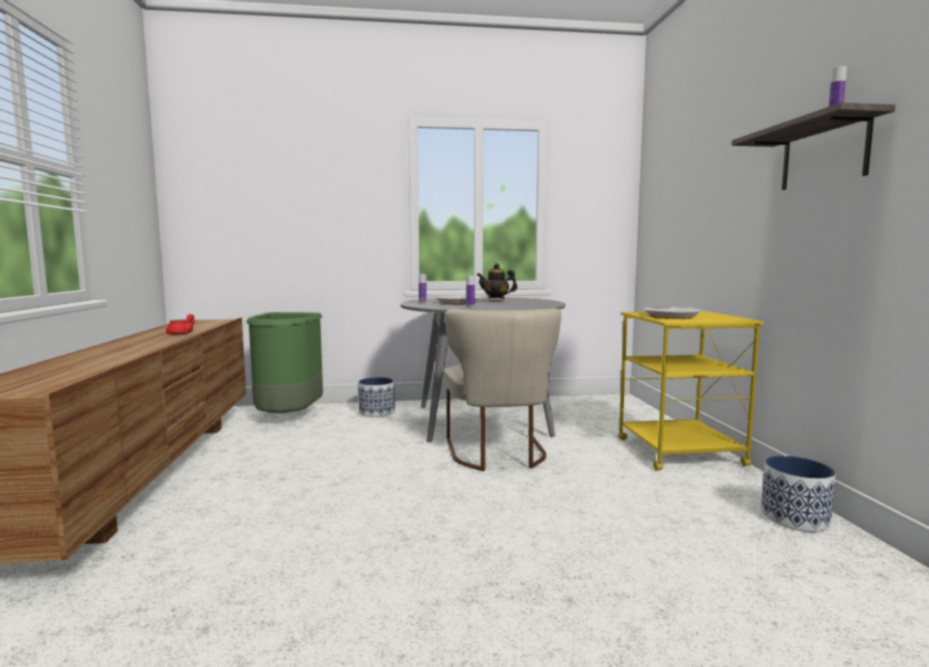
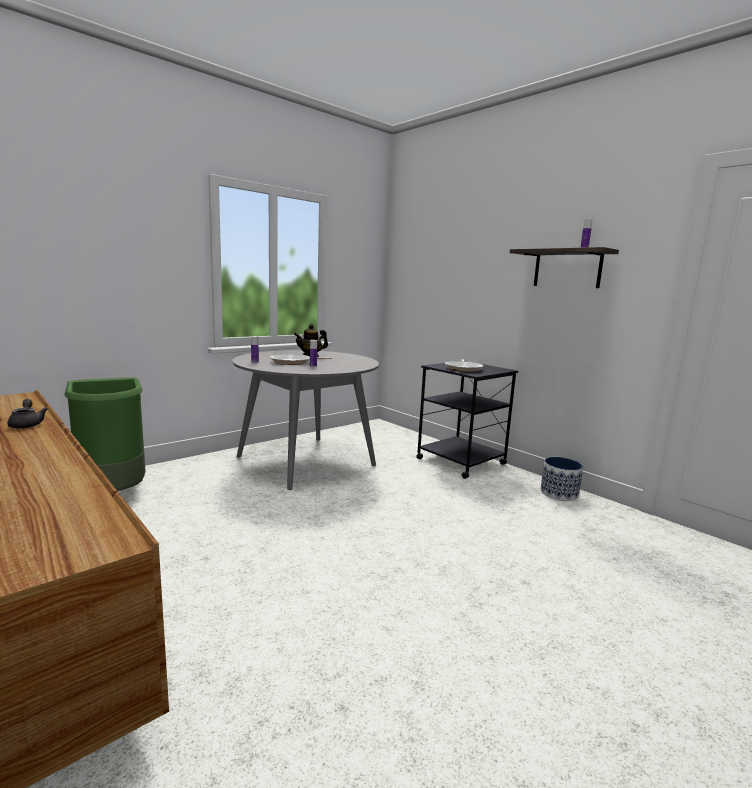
camera: 35 degrees left, 5 degrees up
red teapot [166,314,196,335] -> grey teapot [7,399,48,429]
planter [358,377,395,417] -> none
beige chair [443,308,561,471] -> none
yellow cart [618,311,764,470] -> black cart [416,361,518,479]

